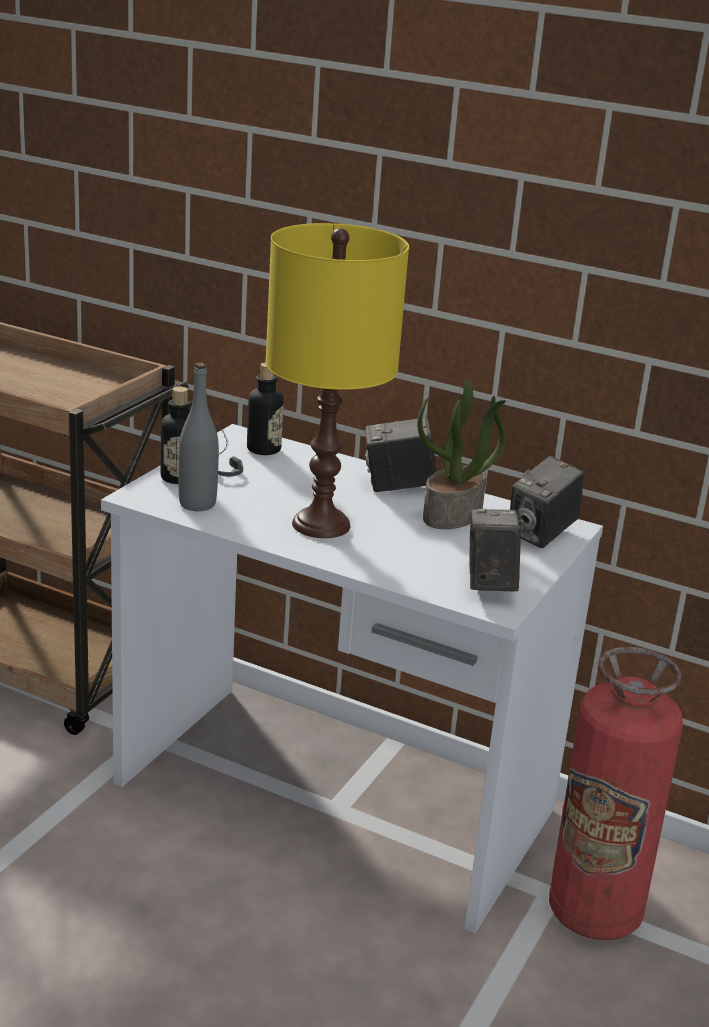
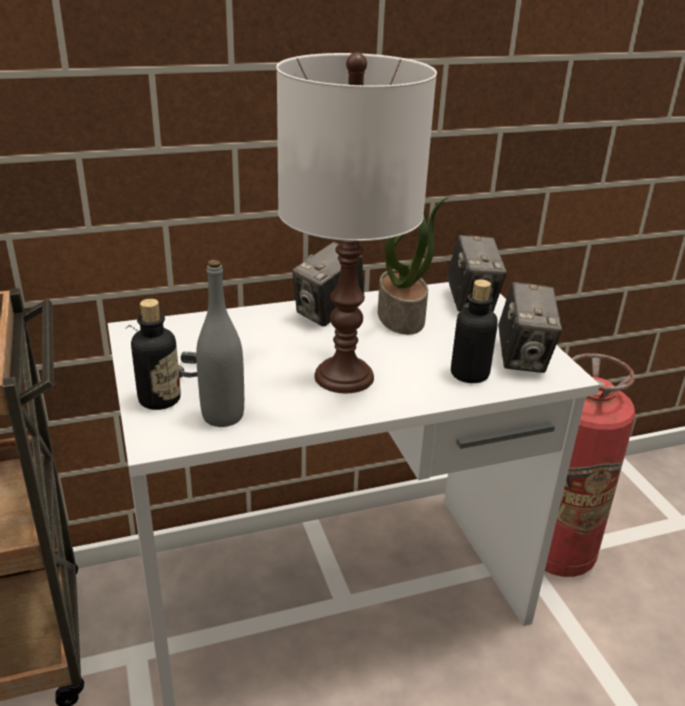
camera: 45 degrees left, 5 degrees up
bottle [247,363,284,455] -> bottle moved to [451,279,498,383]
yellow table lamp [265,223,409,538] -> white table lamp [277,52,437,393]
camera [470,509,524,591] -> camera turned 135 degrees counterclockwise [498,282,562,373]

